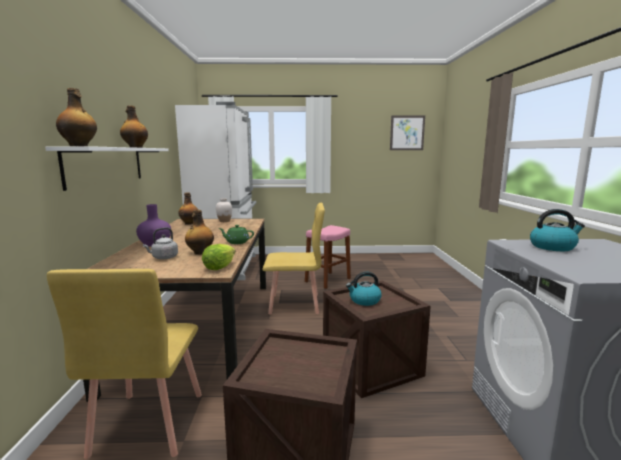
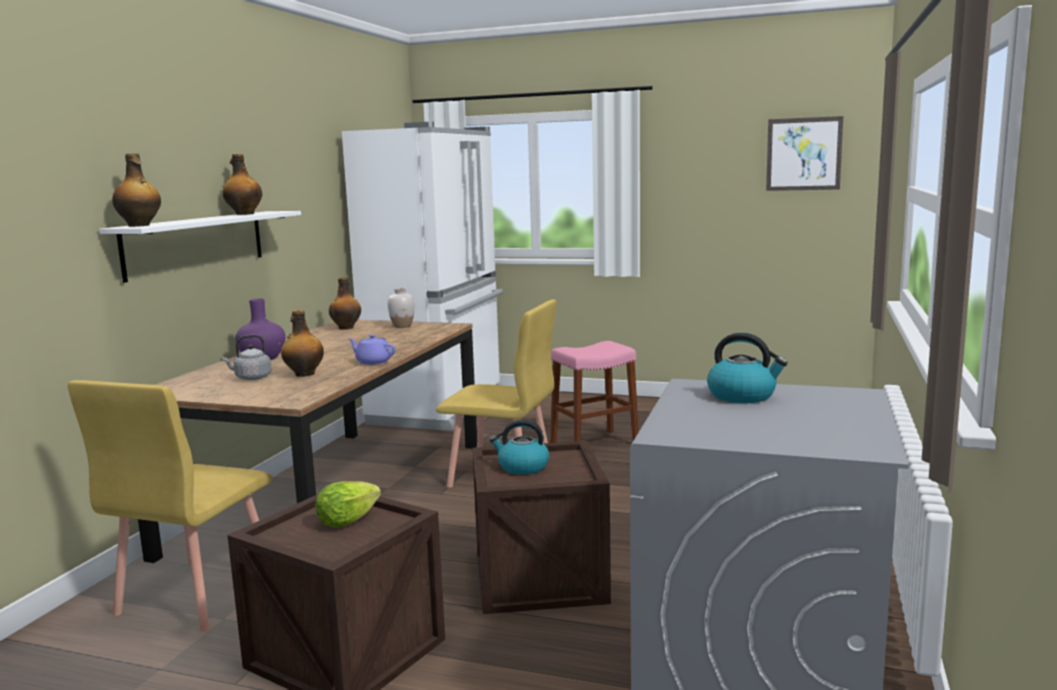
camera: 20 degrees right, 0 degrees up
lettuce [202,244,235,270] -> lettuce moved to [316,481,381,527]
green teapot [218,225,254,244] -> purple teapot [348,334,396,365]

